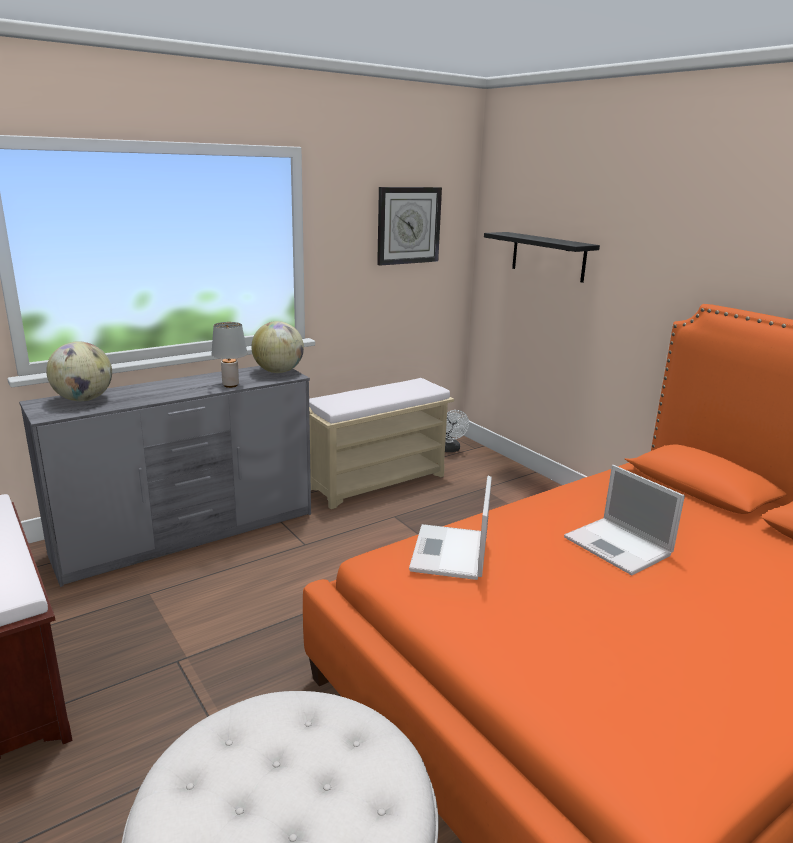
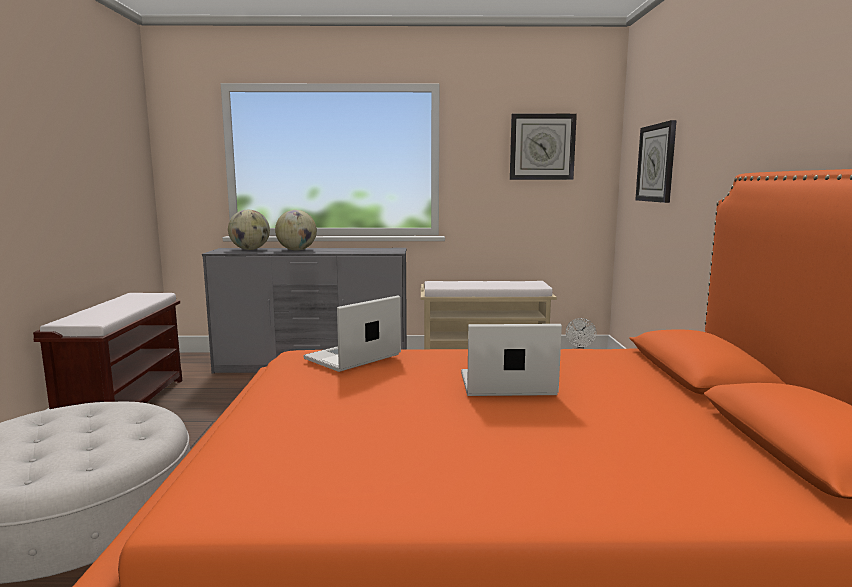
camera: 35 degrees right, 10 degrees down
grey table lamp [211,322,247,388] -> none
globe [251,321,304,373] -> globe moved to [275,210,317,251]
black shelf [484,232,600,283] -> wall clock [635,120,677,203]
laptop [564,465,685,575] -> laptop turned 90 degrees clockwise [461,324,562,396]

